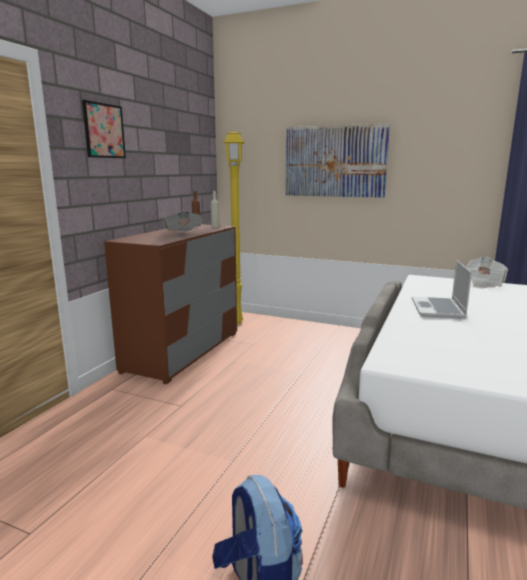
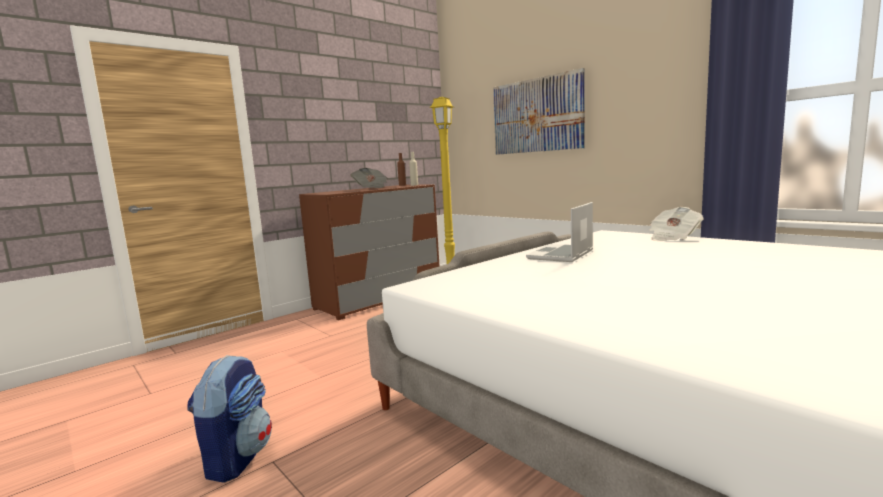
camera: 25 degrees right, 5 degrees down
picture [82,100,126,158] -> none

